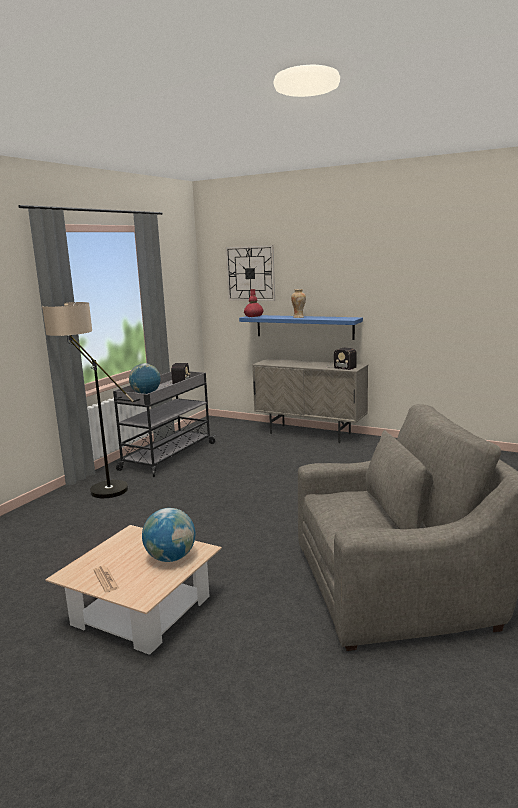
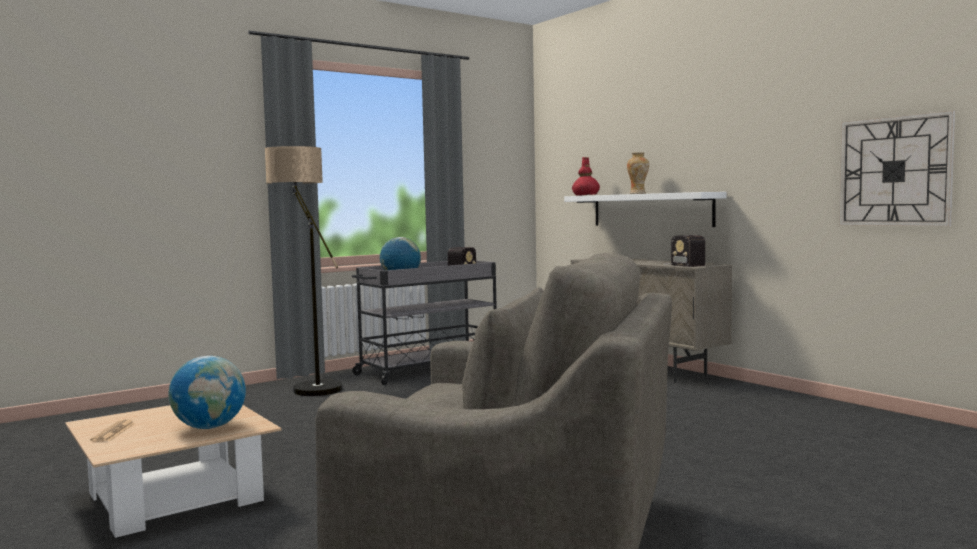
camera: 25 degrees right, 10 degrees down
wall clock [225,245,275,301] -> wall clock moved to [839,111,955,226]
blue shelf [239,315,363,340] -> white shelf [564,192,727,227]

